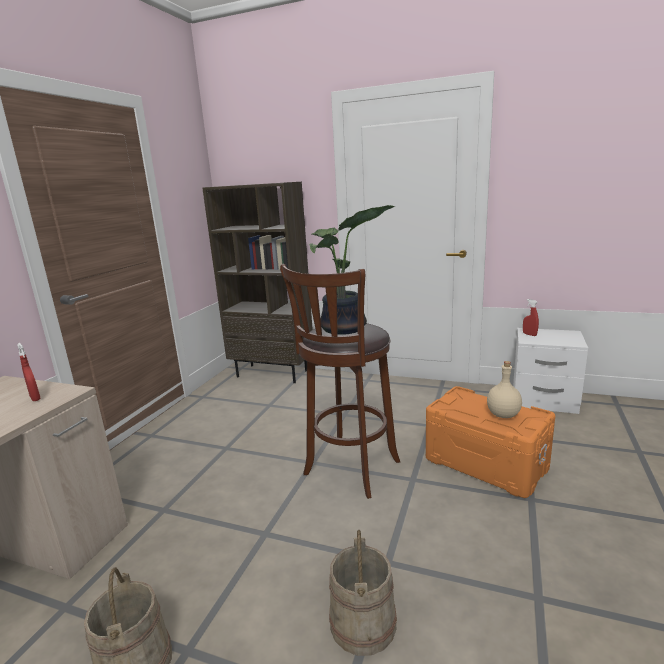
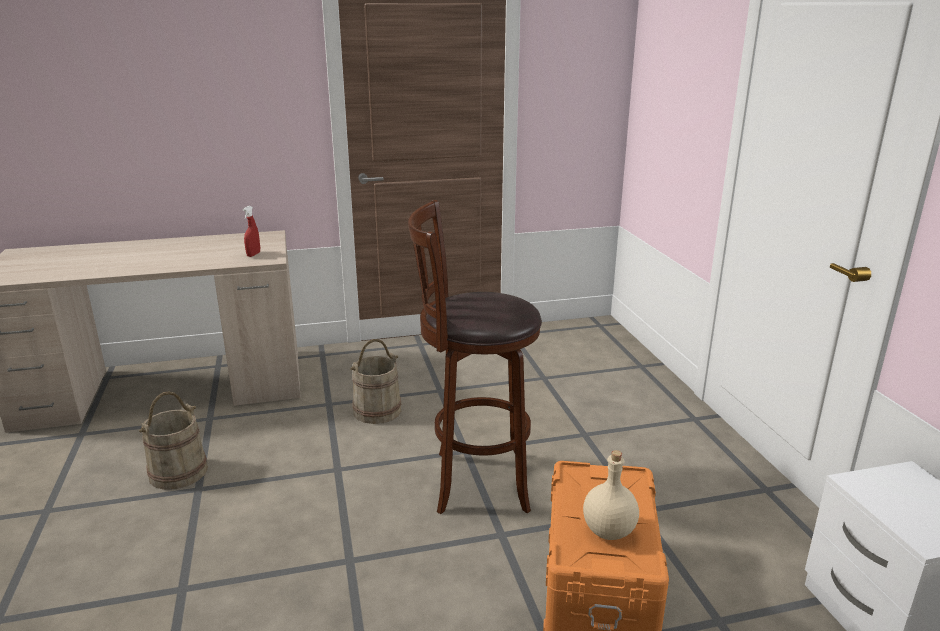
camera: 55 degrees right, 5 degrees up
brown bookcase [202,182,313,383] -> none
potted plant [309,205,395,335] -> none
beige bucket [329,530,397,656] -> beige bucket moved to [350,339,401,424]
red spray bottle [523,299,539,336] -> none

